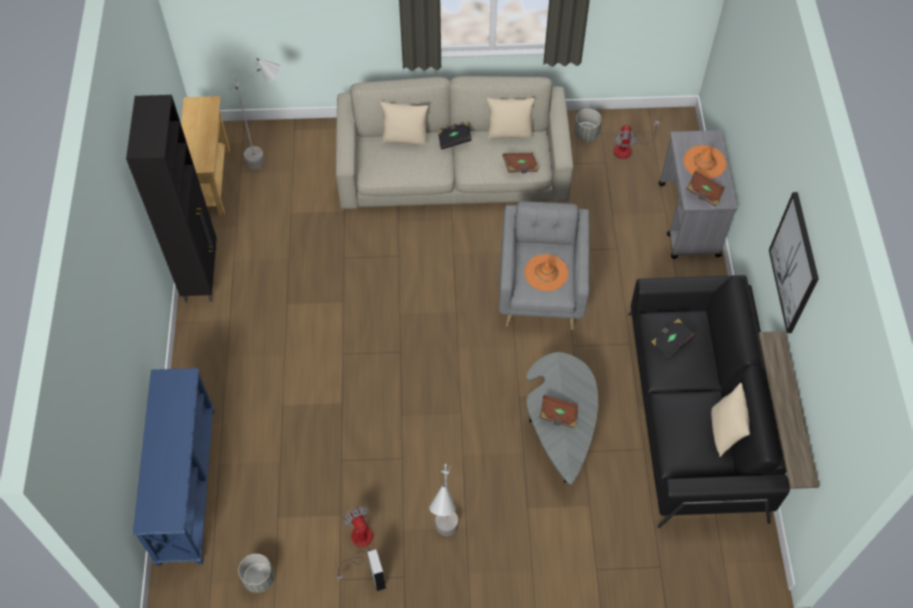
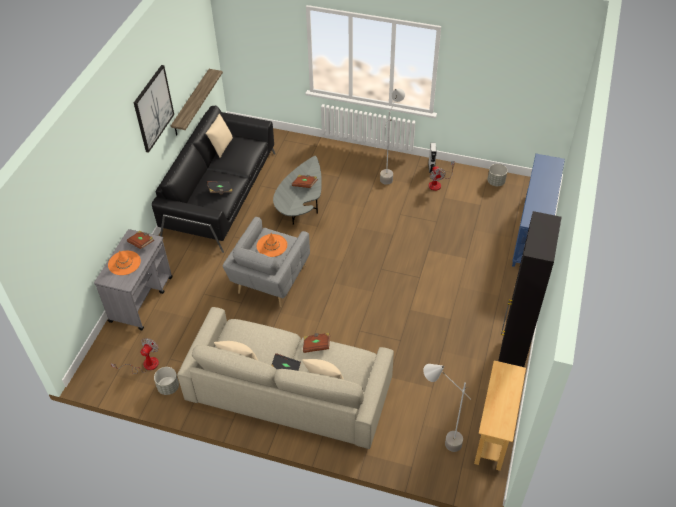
camera: 160 degrees left, 10 degrees down
brown book [502,153,539,174] -> brown book moved to [303,333,330,353]

